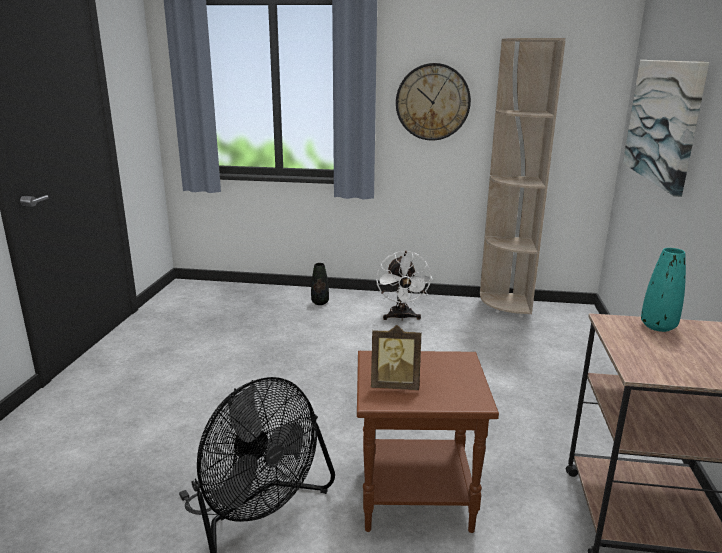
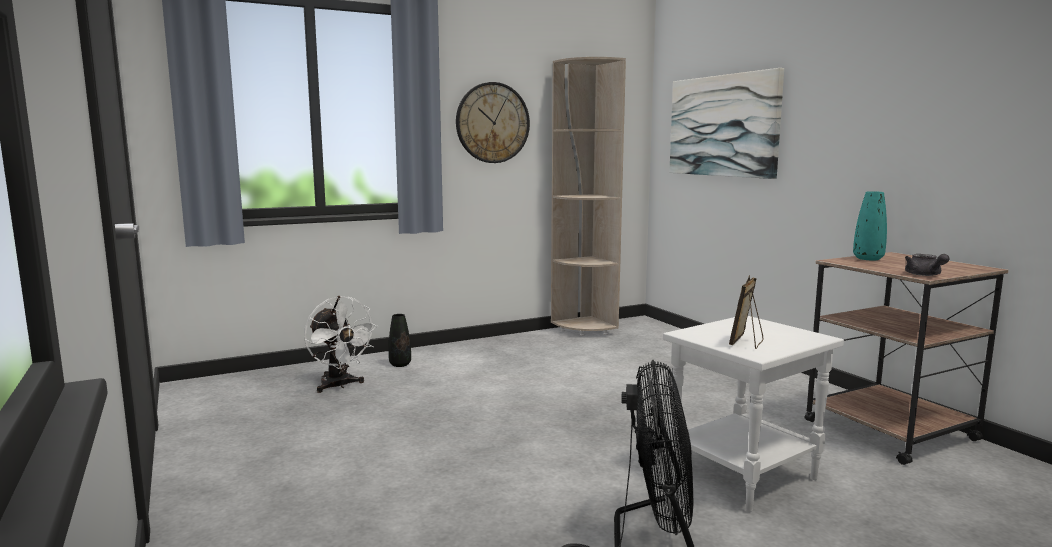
camera: 35 degrees left, 10 degrees down
brown side table [357,351,499,533] -> white side table [663,316,844,512]
picture frame [371,325,422,390] -> picture frame turned 150 degrees clockwise [729,275,763,349]
white fan [376,251,433,321] -> white fan moved to [304,296,378,393]
none -> grey teapot [905,254,950,276]

